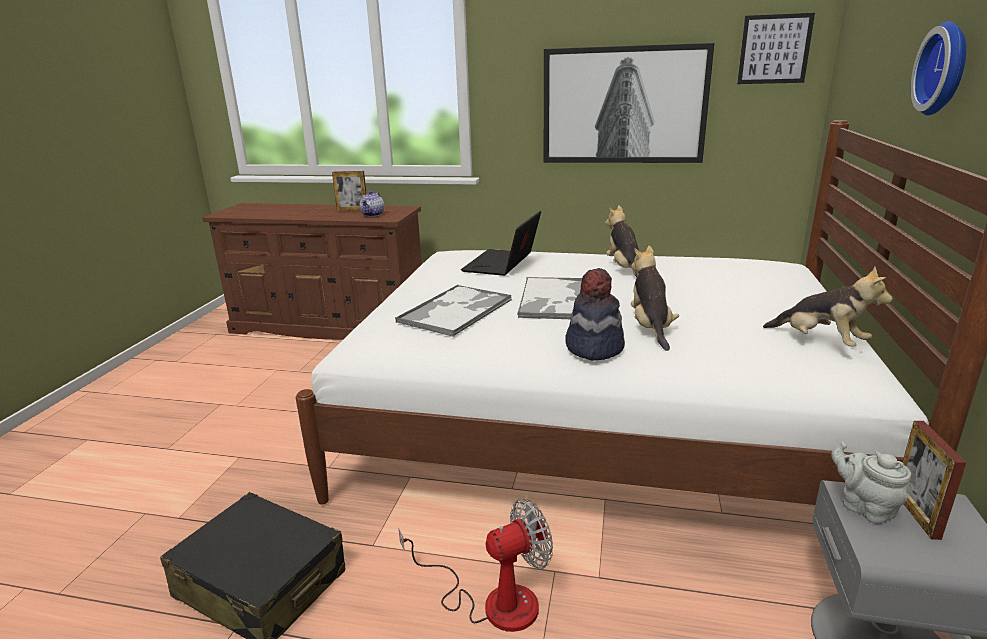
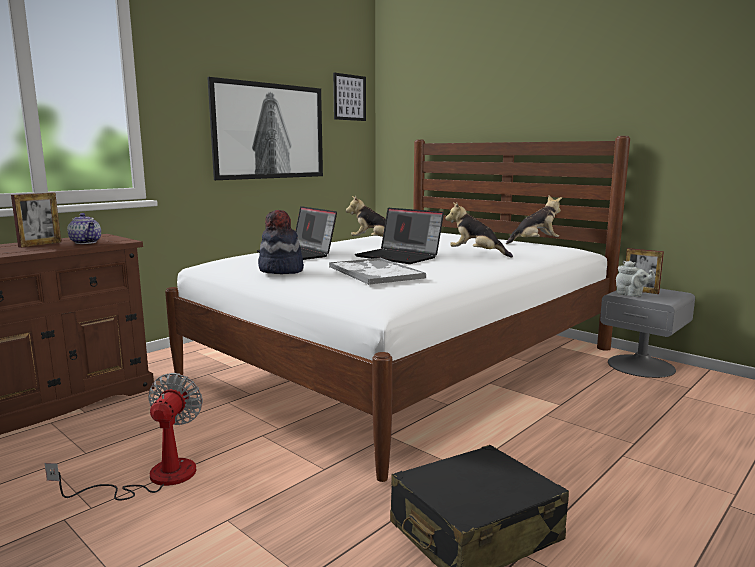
camera: 60 degrees left, 10 degrees down
fan [399,499,553,632] -> fan moved to [44,373,203,501]
tray [517,277,582,319] -> laptop [355,208,444,264]
hat [565,268,625,361] -> hat moved to [258,210,304,274]
grey teapot [831,442,911,524] -> grey teapot turned 135 degrees counterclockwise [616,261,655,297]
wall clock [911,21,966,115] -> none

